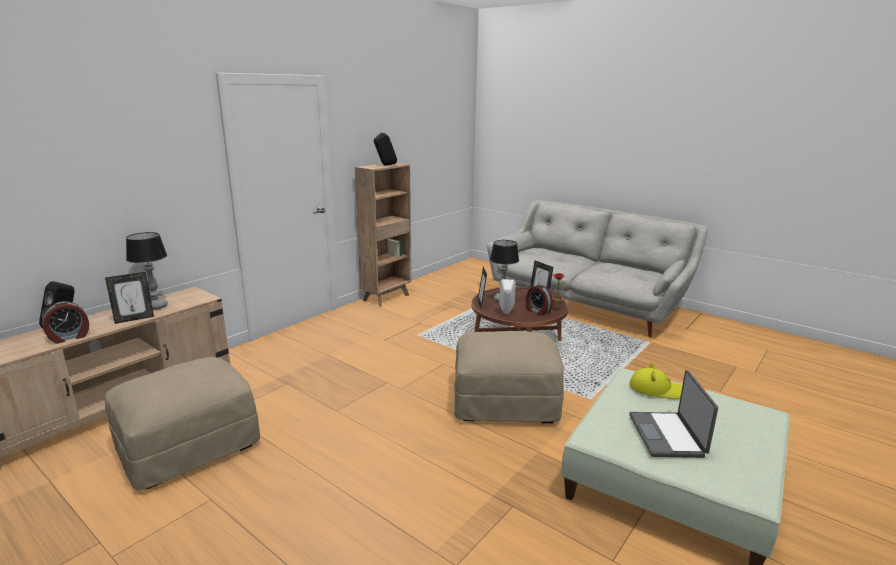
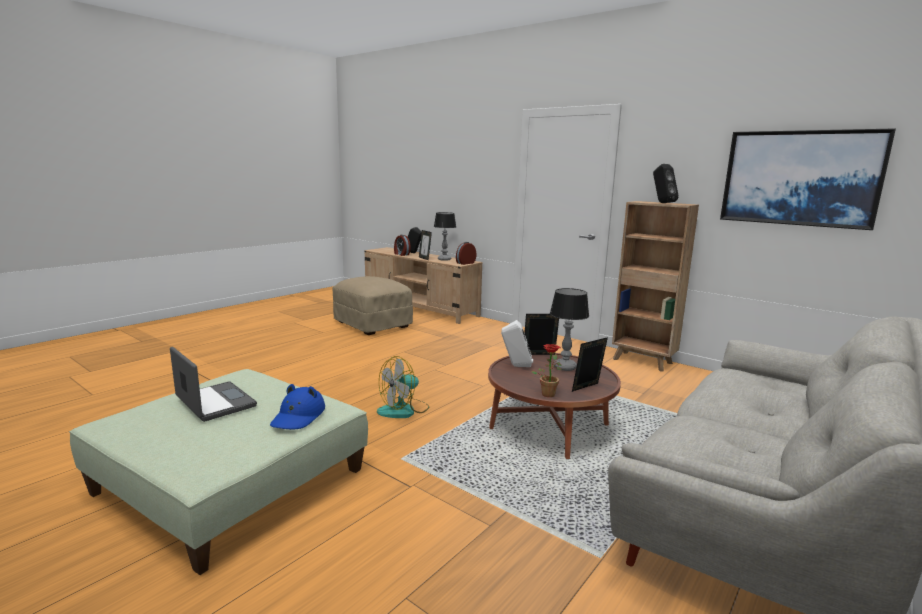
camera: 90 degrees right, 5 degrees down
beige ottoman [454,331,564,423] -> fan [377,356,429,418]
alarm clock [526,284,553,316] -> alarm clock moved to [456,242,476,265]
laptop [629,370,718,458] -> laptop turned 45 degrees clockwise [170,347,257,422]
yellow hat [630,362,683,399] -> blue hat [270,384,325,429]
none -> picture [720,128,896,230]

